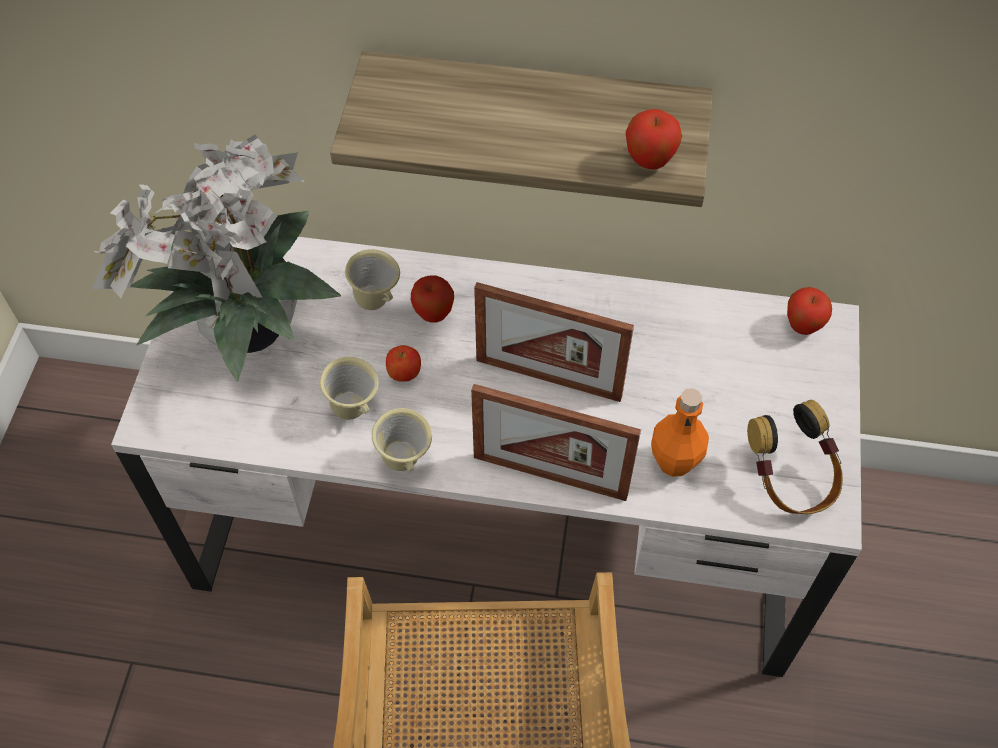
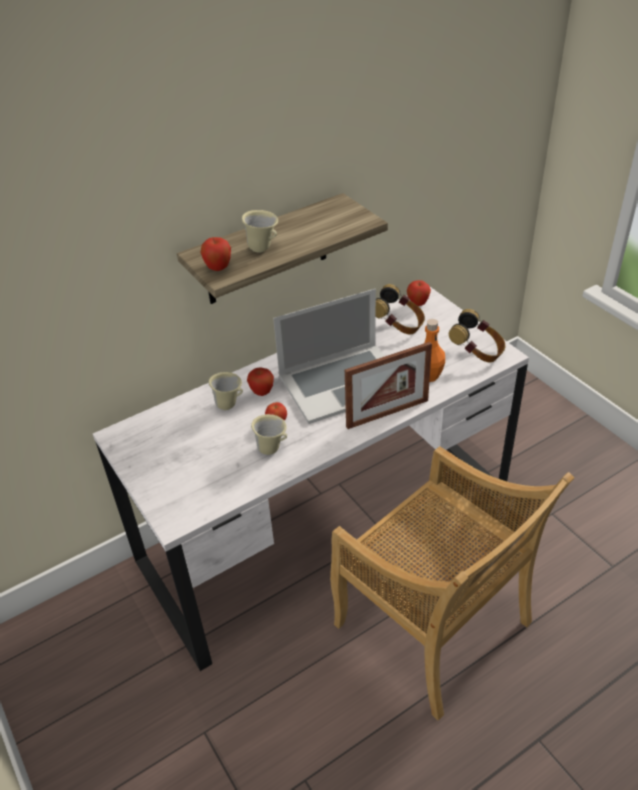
camera: 40 degrees left, 15 degrees down
potted plant [92,134,341,381] -> none
beige mug [372,408,432,471] -> beige mug moved to [242,210,278,253]
picture frame [474,282,634,402] -> laptop [273,289,385,424]
apple [625,109,682,169] -> apple moved to [200,237,231,271]
none -> headphones [376,284,425,335]

